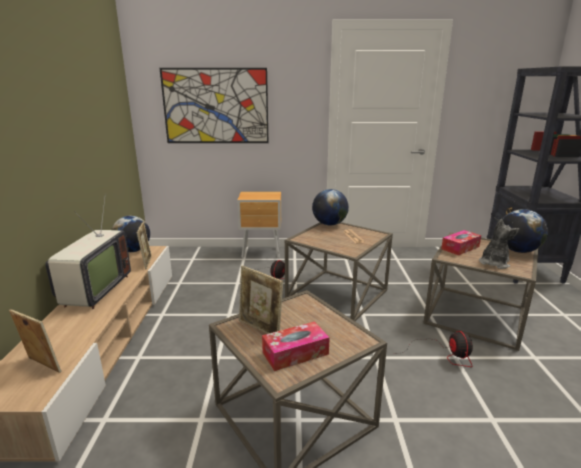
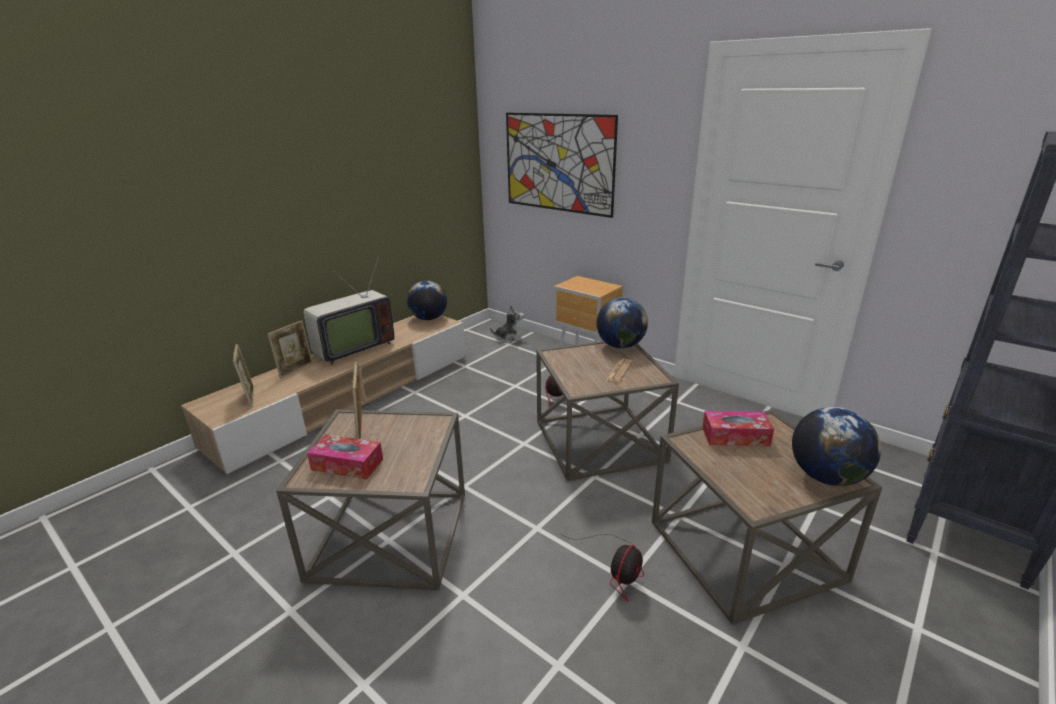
camera: 40 degrees right, 5 degrees up
picture frame [137,222,152,270] -> picture frame moved to [268,320,313,378]
plush toy [479,219,519,269] -> plush toy moved to [490,305,524,343]

